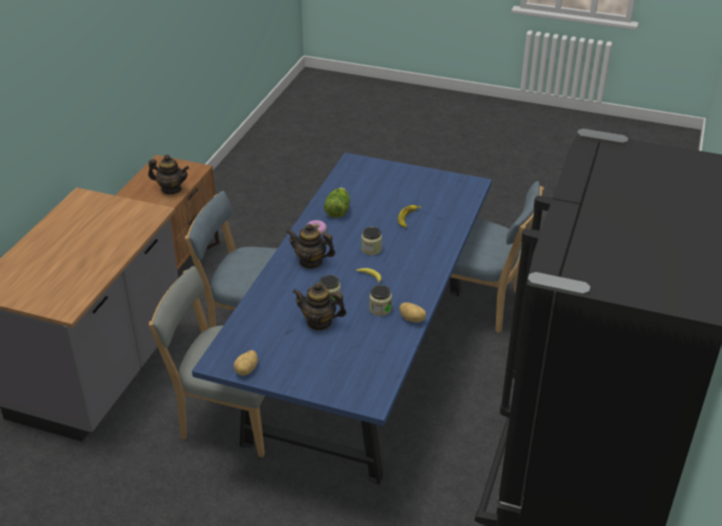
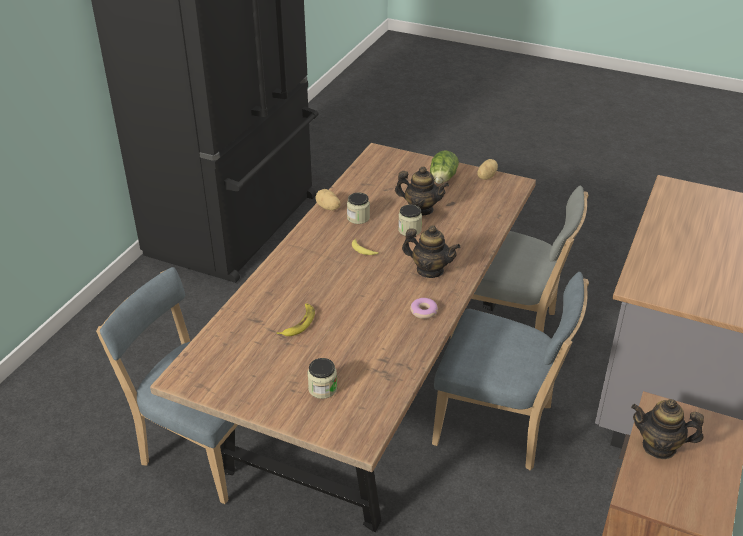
camera: 175 degrees left, 0 degrees up
blue dining table [192,153,492,484] -> brown dining table [150,143,536,532]
lettuce [324,187,350,218] -> lettuce moved to [430,150,459,184]
jar [361,227,382,255] -> jar moved to [307,358,337,399]

